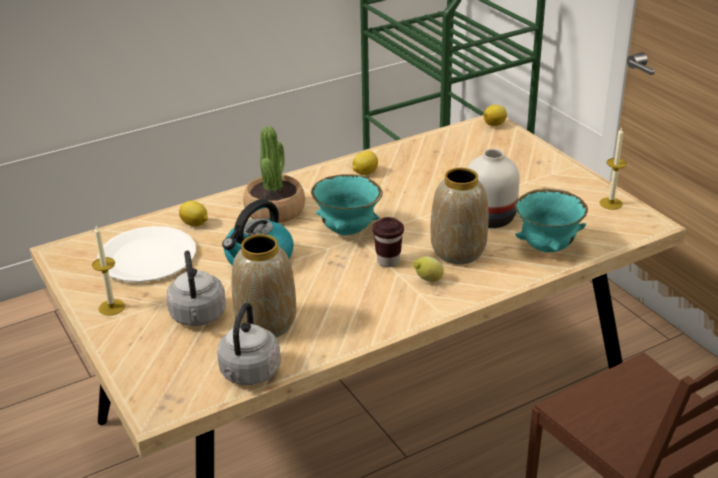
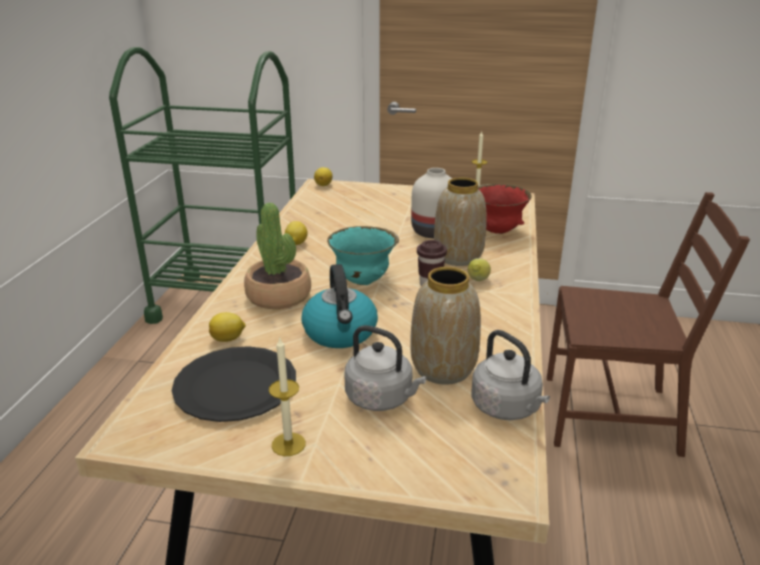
camera: 50 degrees left, 5 degrees down
white plate [97,226,196,282] -> black plate [171,346,296,422]
turquoise bowl [515,188,588,253] -> red bowl [478,184,532,234]

